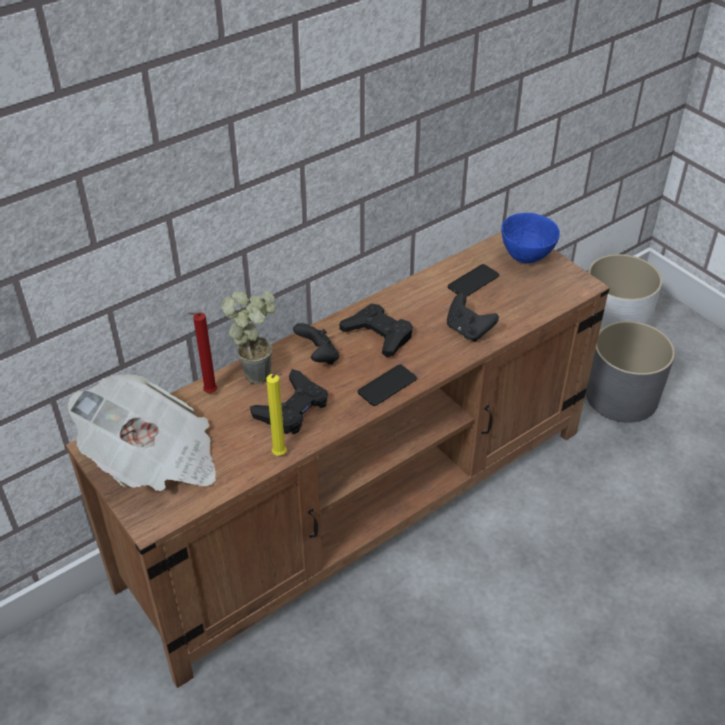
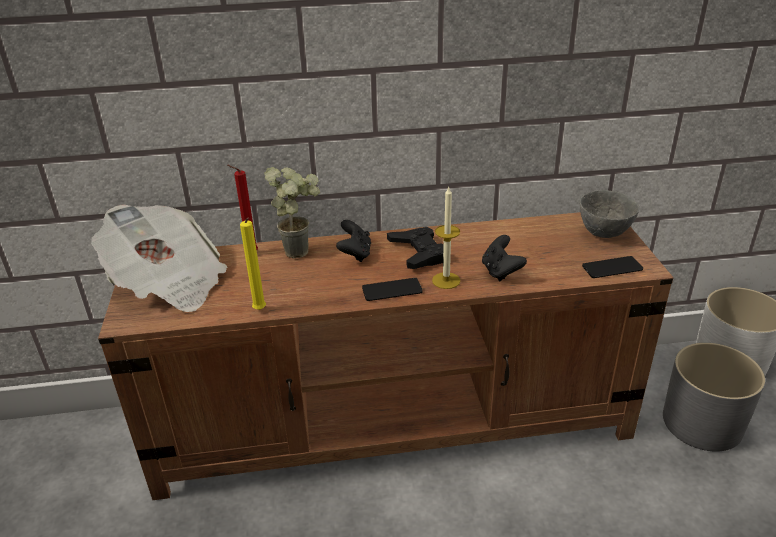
camera: 30 degrees right, 10 degrees down
black game controller [250,369,328,434] -> none
phone [448,264,499,297] -> phone moved to [582,256,643,278]
blue bowl [501,213,560,263] -> grey bowl [580,190,639,238]
none -> candle [432,187,461,289]

